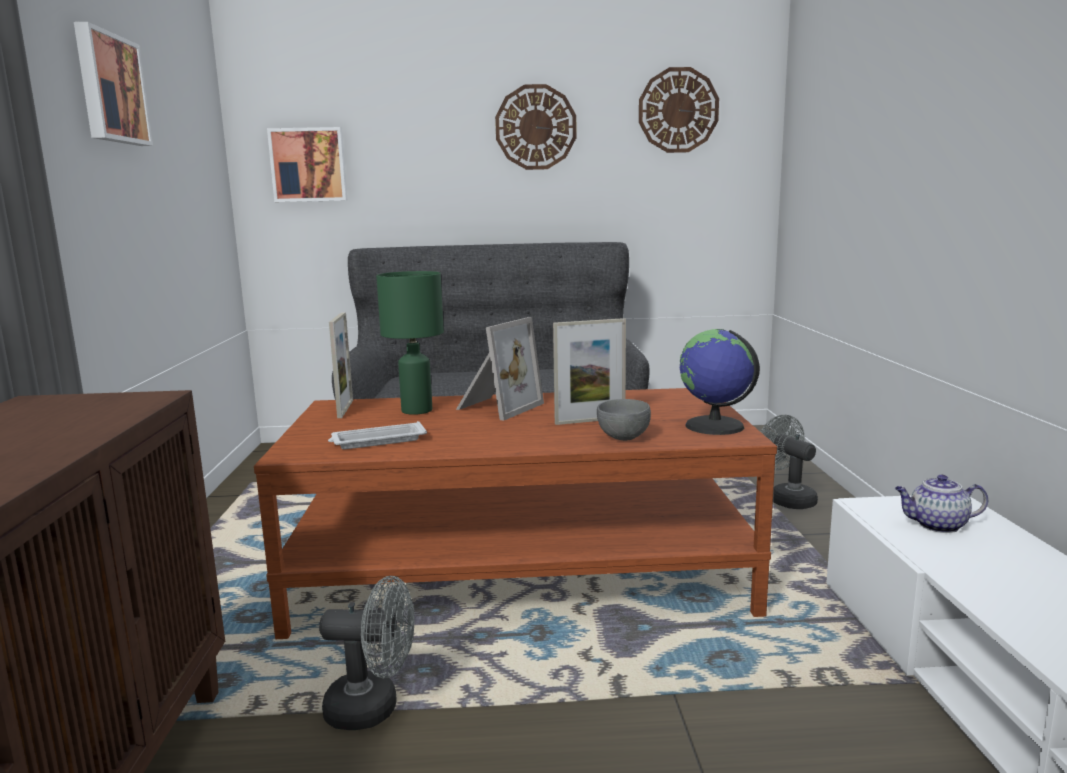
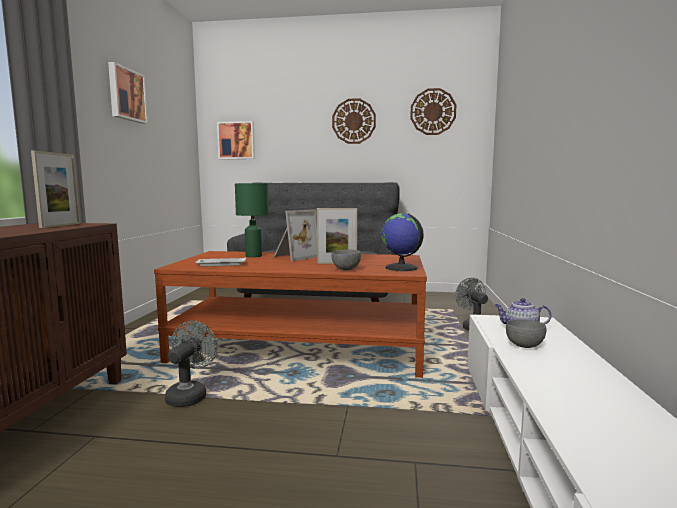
camera: 10 degrees right, 5 degrees down
grey fan [319,576,414,730] -> grey fan turned 90 degrees counterclockwise [165,321,217,407]
picture frame [329,312,353,418] -> picture frame moved to [31,150,80,228]
none -> grey bowl [506,319,546,348]

